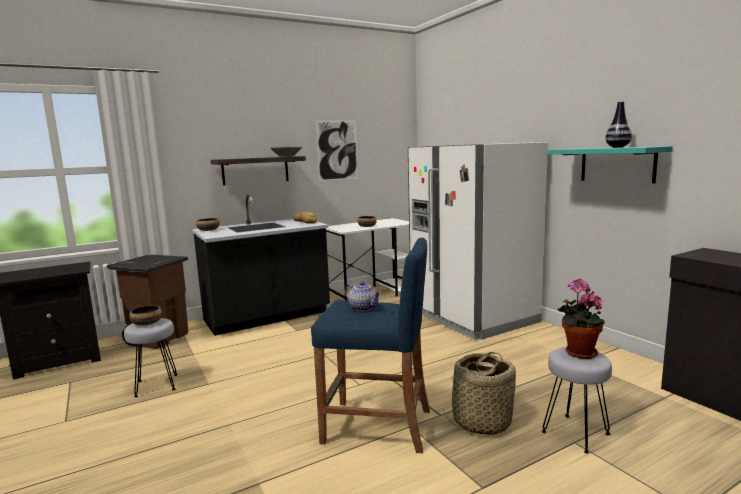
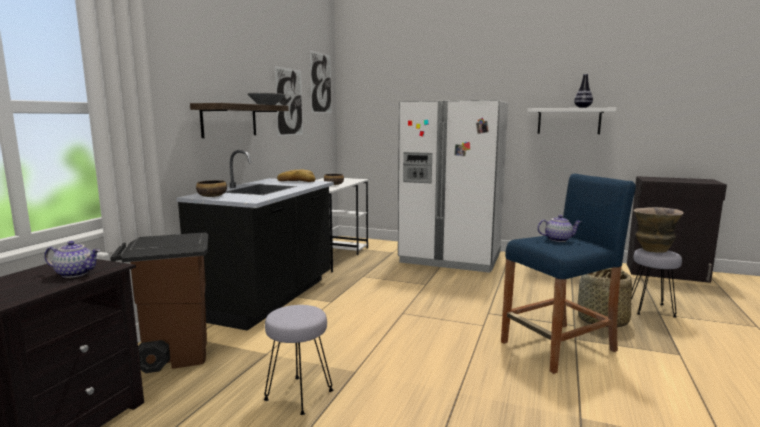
camera: 40 degrees left, 0 degrees up
bowl [129,305,162,326] -> none
turquoise shelf [547,146,673,183] -> white shelf [527,108,616,134]
potted plant [557,279,605,359] -> vase [633,207,684,253]
none -> teapot [44,241,100,278]
none -> picture [310,50,332,113]

